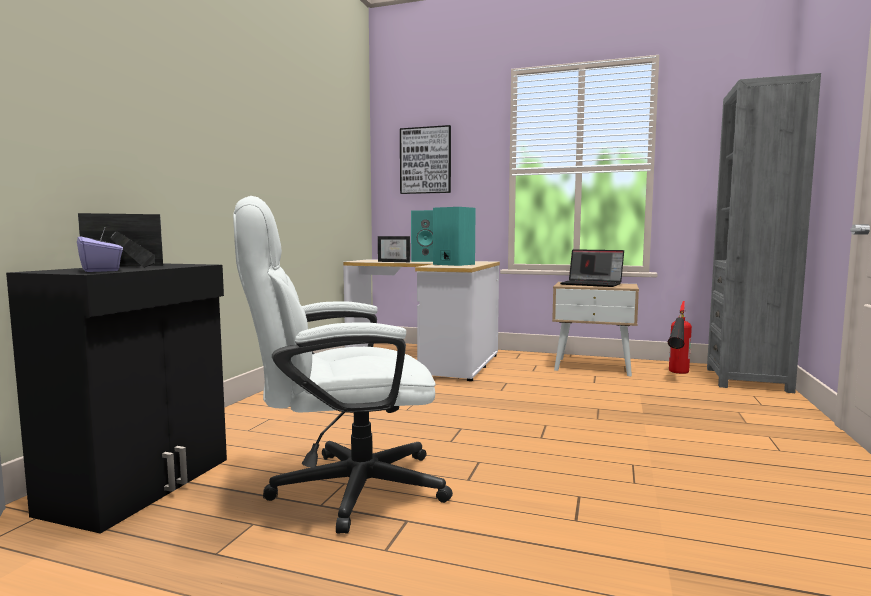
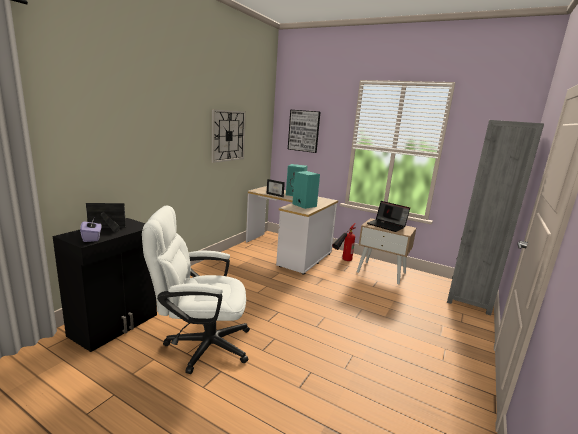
camera: 10 degrees right, 10 degrees up
fire extinguisher [668,301,692,374] -> fire extinguisher moved to [332,223,356,261]
none -> wall clock [212,109,246,163]

